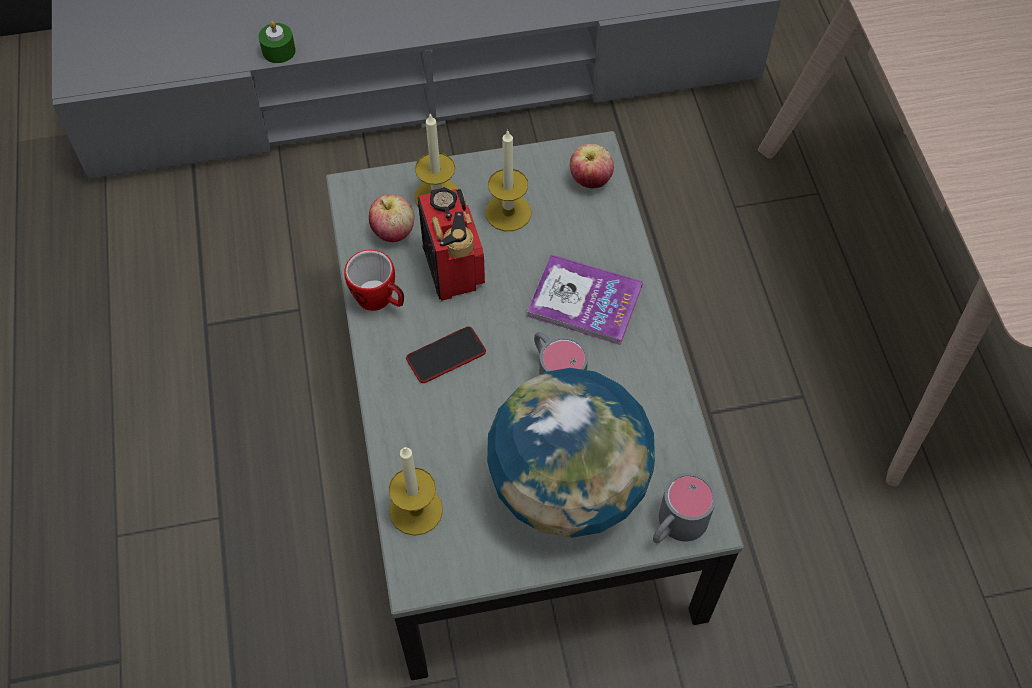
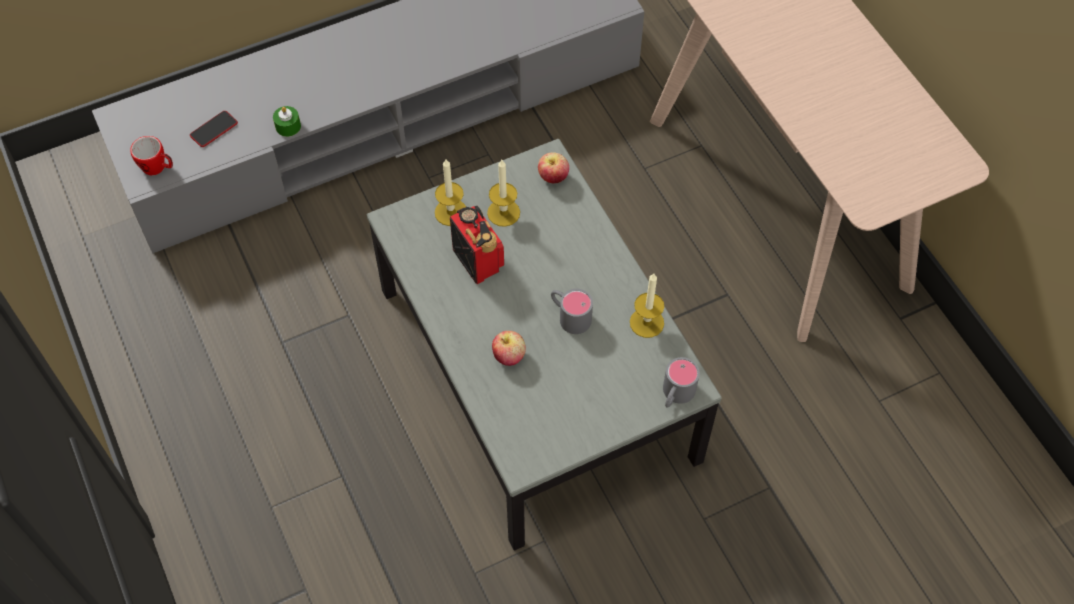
camera: 15 degrees left, 0 degrees up
mug [344,250,404,311] -> mug moved to [130,136,173,176]
apple [369,194,414,242] -> apple moved to [492,331,526,366]
candle [389,446,443,536] -> candle moved to [630,274,664,338]
phone [406,326,486,383] -> phone moved to [190,111,238,147]
globe [487,368,655,538] -> none
book [527,255,643,345] -> none

